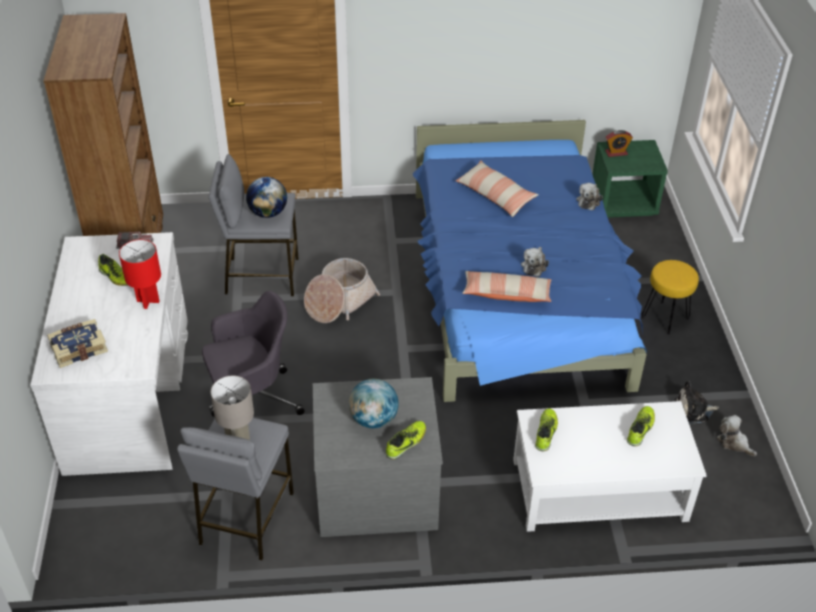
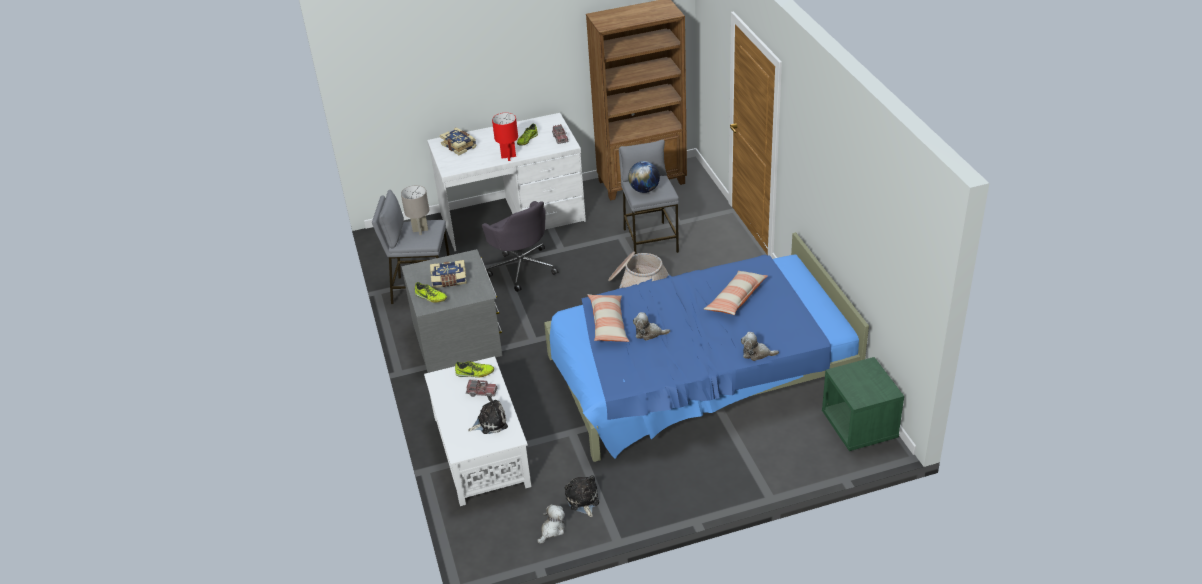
camera: 80 degrees right, 5 degrees down
globe [349,379,399,429] -> book [430,260,467,288]
alarm clock [605,130,633,157] -> none
shoe [627,406,655,446] -> plush toy [468,396,508,434]
yellow stool [641,260,699,335] -> none
none -> toy truck [466,379,498,397]

